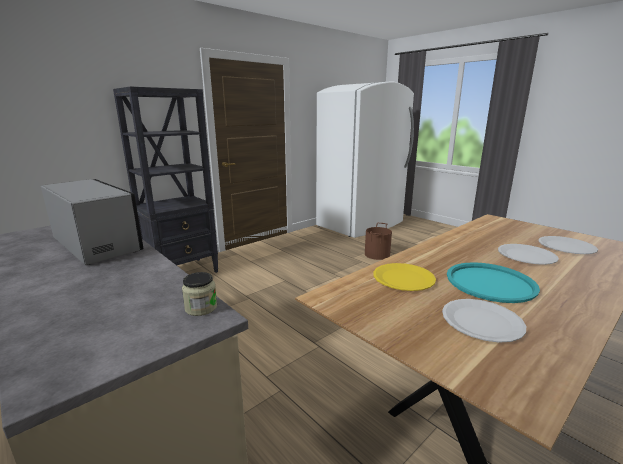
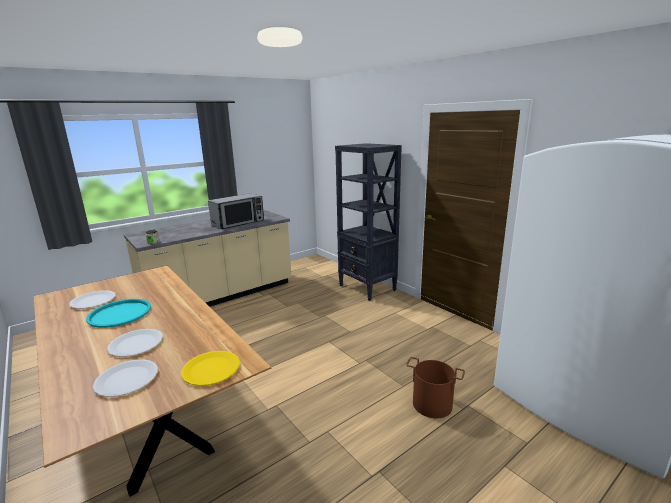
camera: 95 degrees right, 0 degrees up
yellow plate [373,263,436,291] -> yellow plate moved to [181,351,240,386]

